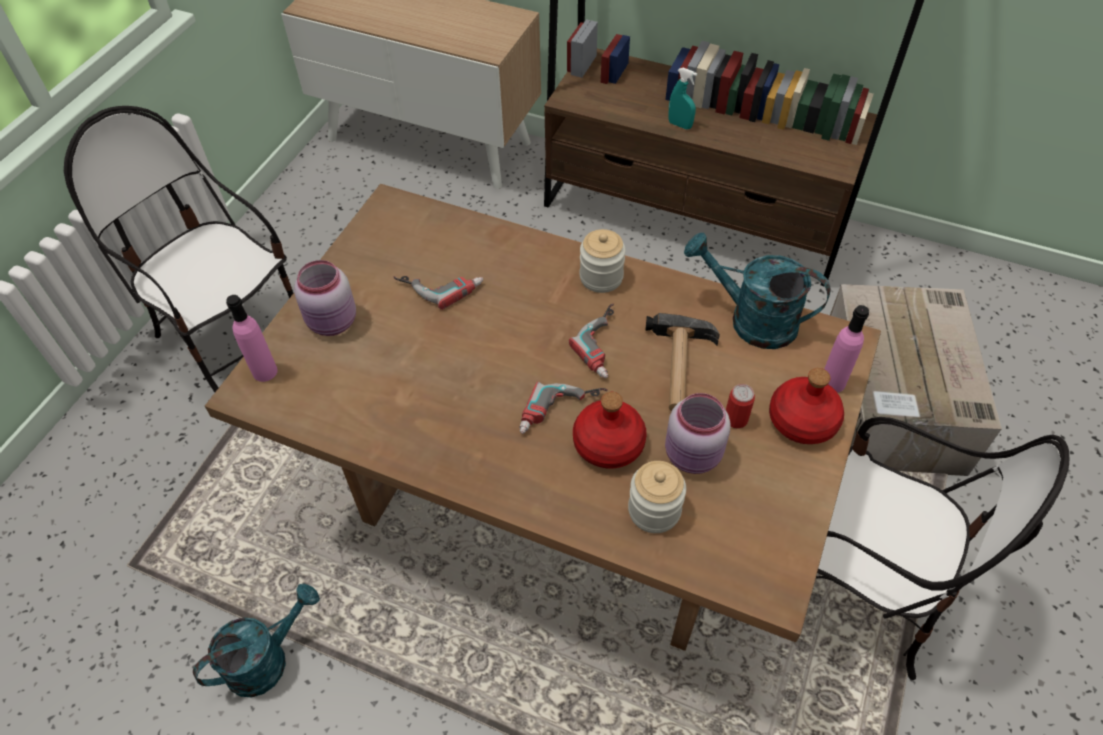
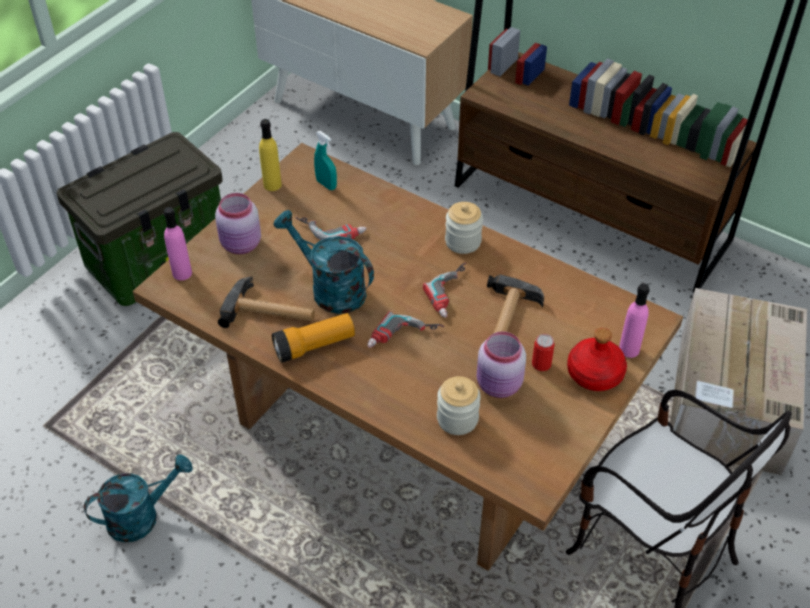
camera: 10 degrees right, 5 degrees down
chair [64,106,293,392] -> storage box [57,132,223,306]
red bottle [573,392,647,468] -> none
turquoise spray bottle [669,68,697,129] -> turquoise spray bottle moved to [314,131,337,190]
turquoise watering can [684,232,831,349] -> turquoise watering can moved to [273,210,374,314]
none -> hammer [218,277,315,328]
none -> yellow bottle [259,119,282,191]
none -> flashlight [272,313,355,363]

